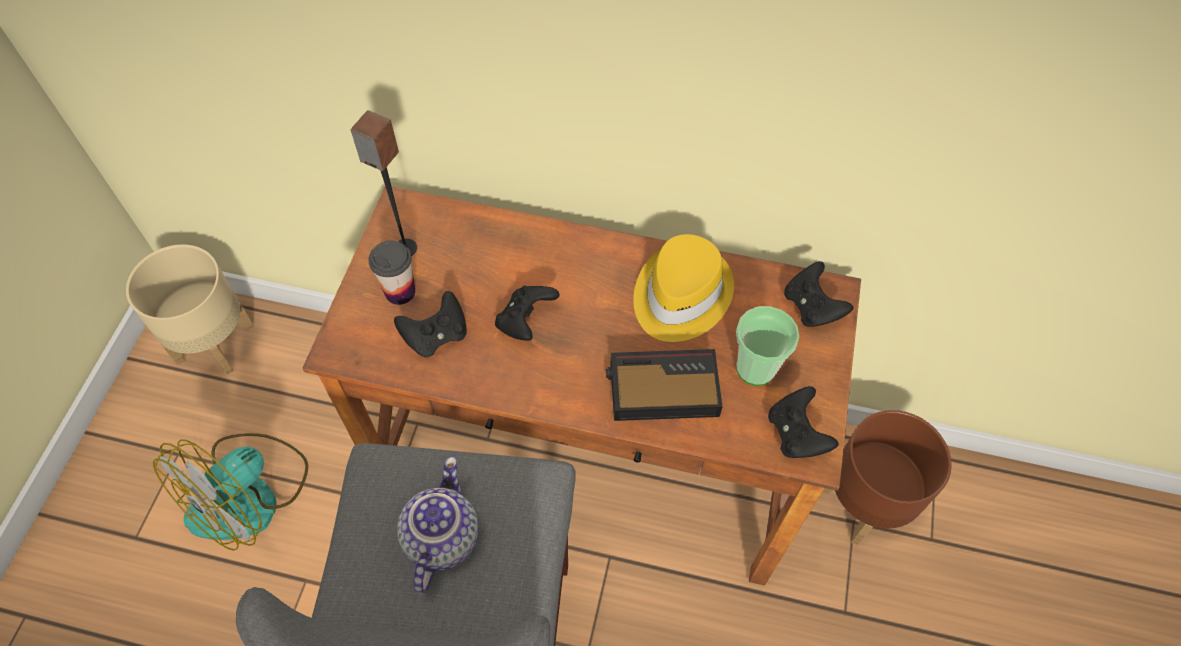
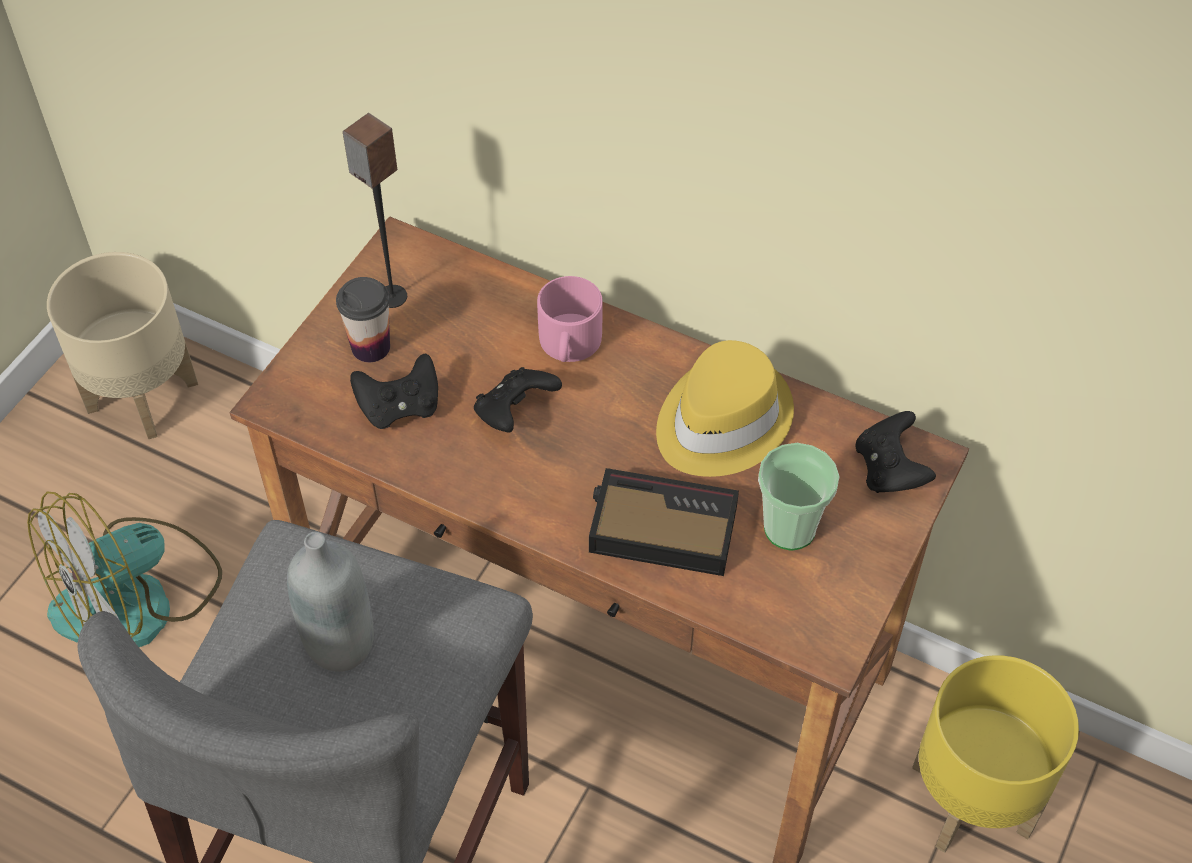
camera: 15 degrees right, 5 degrees down
teapot [397,457,479,594] -> grey bottle [287,531,374,672]
black game controller [768,386,839,458] -> none
brown planter [823,410,952,545] -> yellow planter [912,655,1079,853]
none -> pink mug [537,276,602,362]

